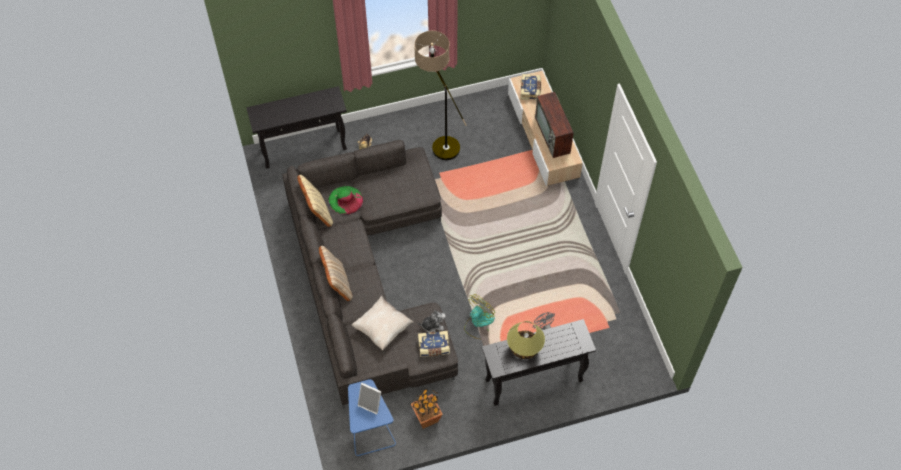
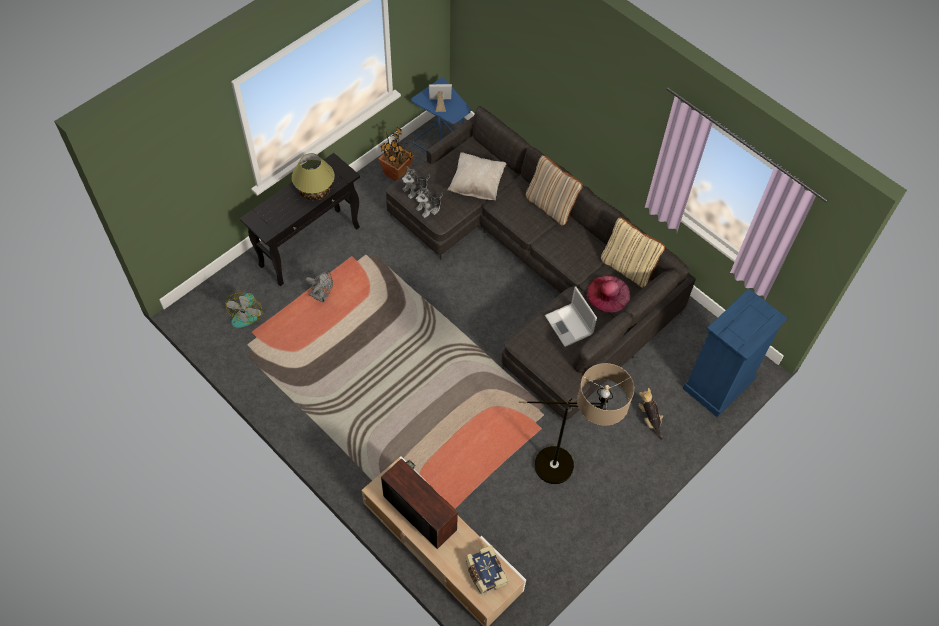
camera: 150 degrees right, 0 degrees up
black console table [246,86,347,169] -> blue dresser [683,289,788,417]
green hat [328,186,363,215] -> pink hat [587,276,630,313]
book [418,331,450,357] -> plush toy [402,166,430,199]
fan [464,294,495,339] -> fan moved to [225,292,263,328]
none -> laptop [545,286,597,347]

